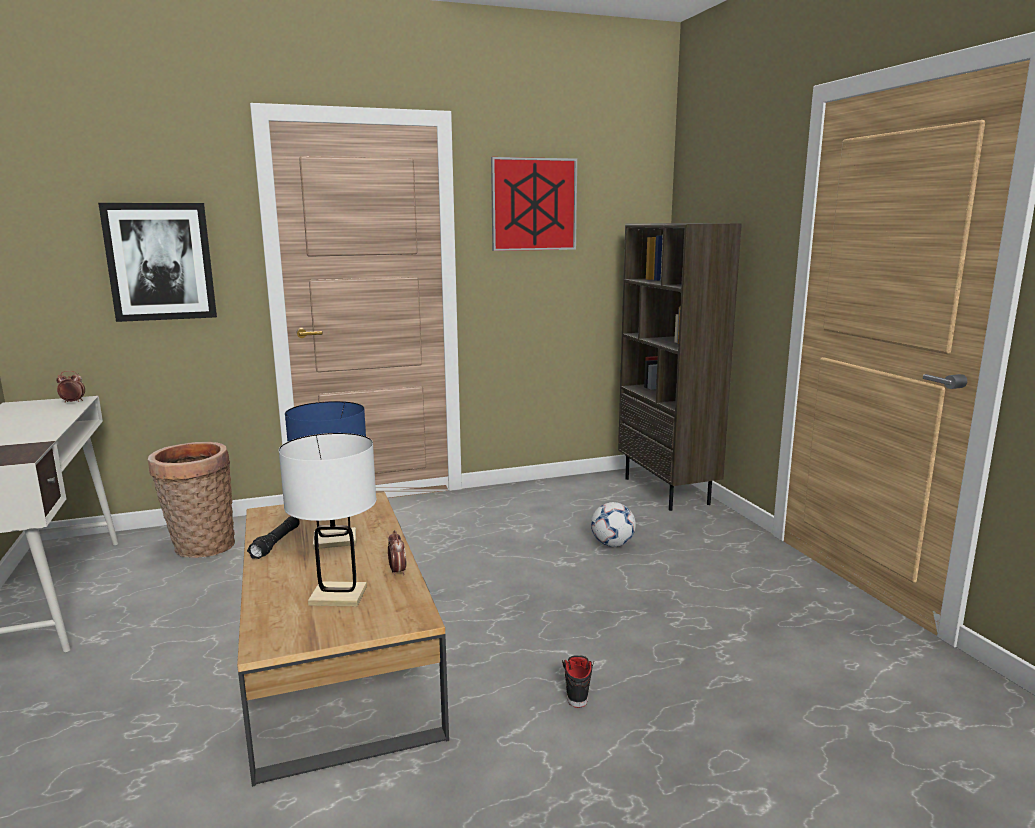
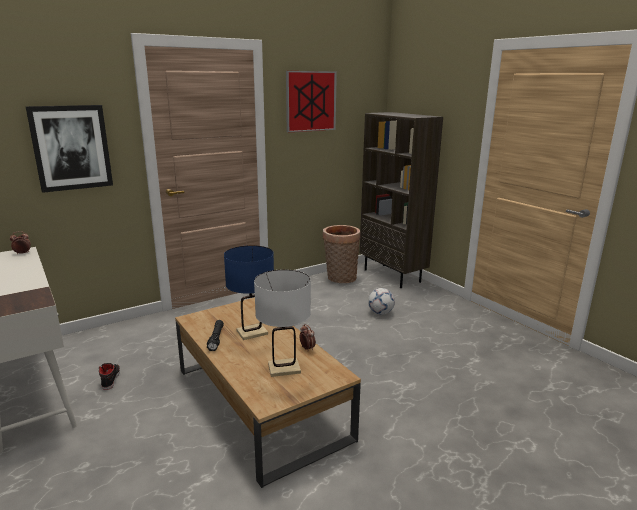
camera: 15 degrees left, 5 degrees up
basket [148,442,235,558] -> basket moved to [323,225,361,283]
black shoe [562,656,594,708] -> black shoe moved to [98,363,120,390]

